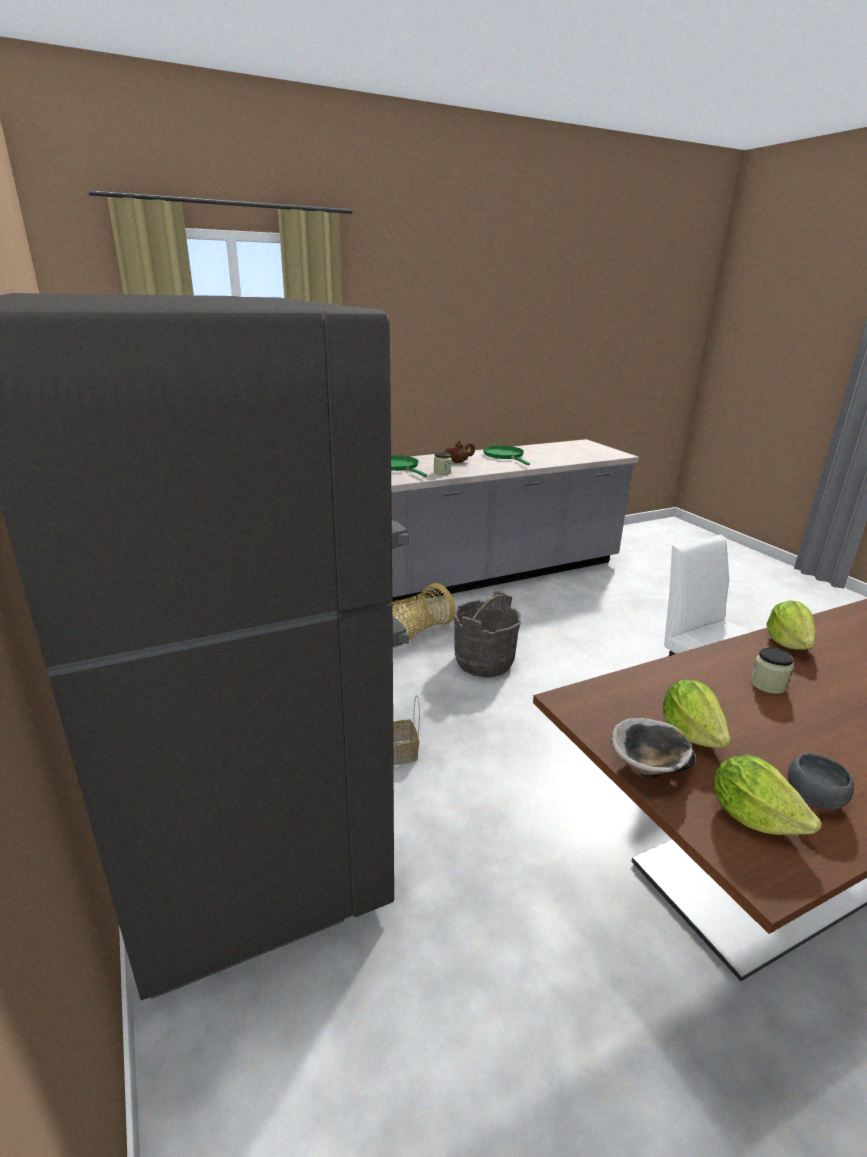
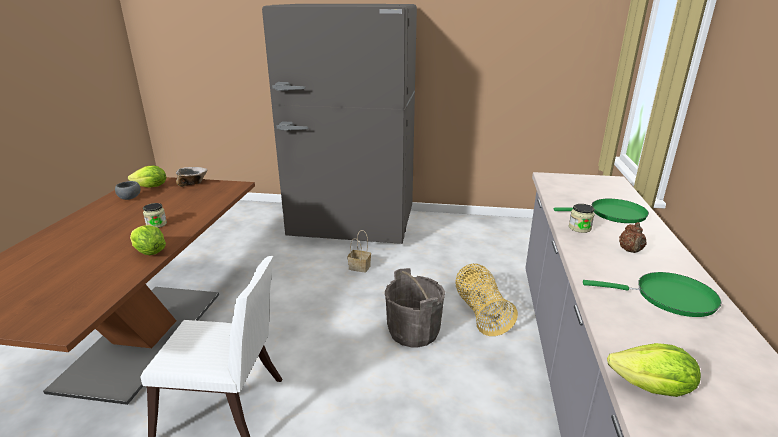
camera: 125 degrees right, 0 degrees up
lettuce [663,680,731,748] -> lettuce moved to [607,343,701,397]

